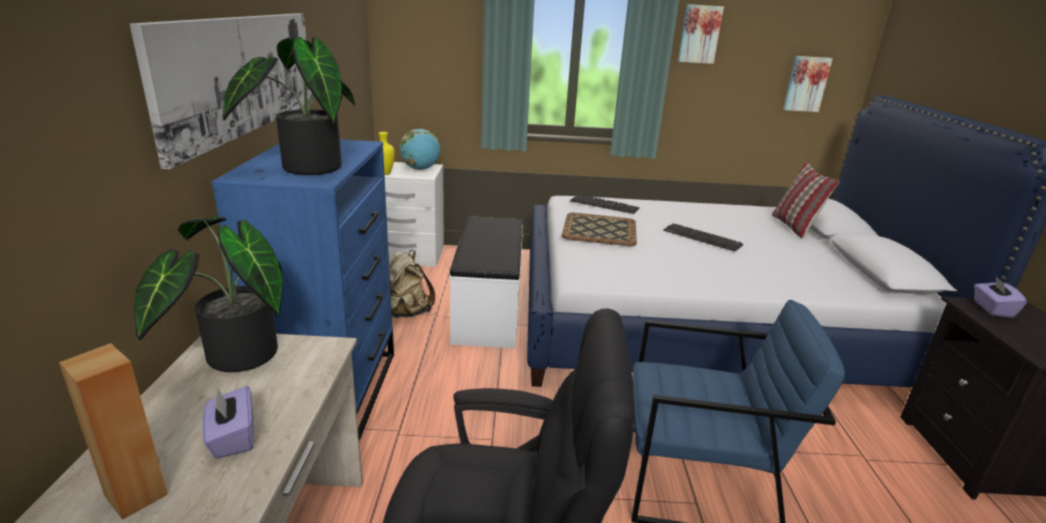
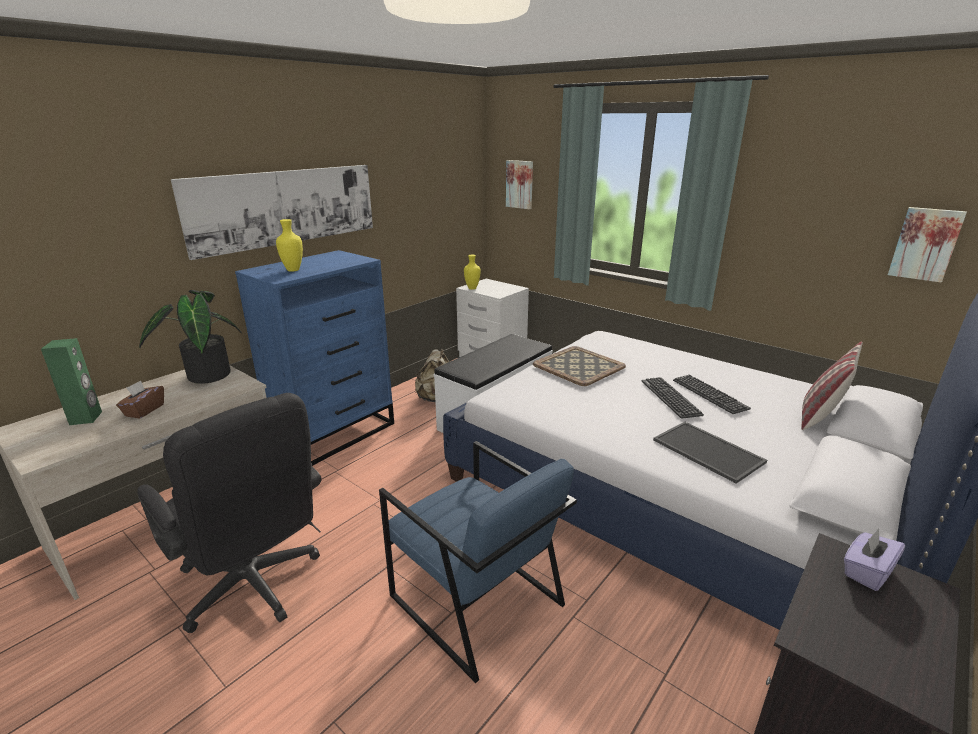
camera: 40 degrees right, 0 degrees up
brown speaker [59,343,168,520] -> green speaker [41,338,102,425]
purple tissue box [202,386,254,459] -> brown tissue box [116,380,164,418]
potted plant [222,37,355,175] -> yellow vase [276,219,303,272]
globe [400,129,440,170] -> none
keyboard [570,194,639,214] -> keyboard moved to [673,374,751,414]
picture [678,4,724,64] -> picture moved to [506,160,533,209]
none -> tray [653,422,767,484]

